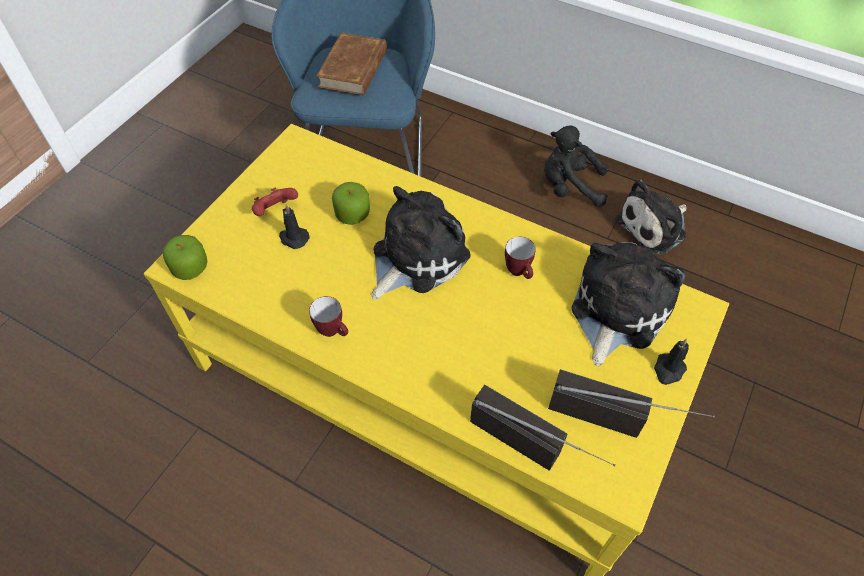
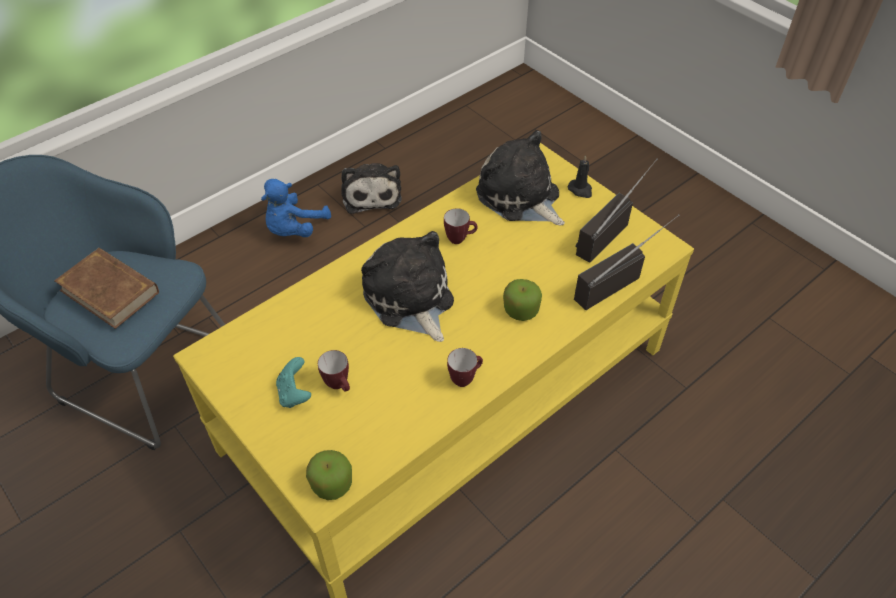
camera: 70 degrees left, 5 degrees down
red game controller [252,188,298,216] -> turquoise game controller [276,357,311,408]
black candle [279,204,309,249] -> mug [318,350,350,392]
apple [332,182,370,225] -> apple moved to [503,279,542,321]
black plush toy [544,125,608,207] -> blue plush toy [261,179,331,237]

